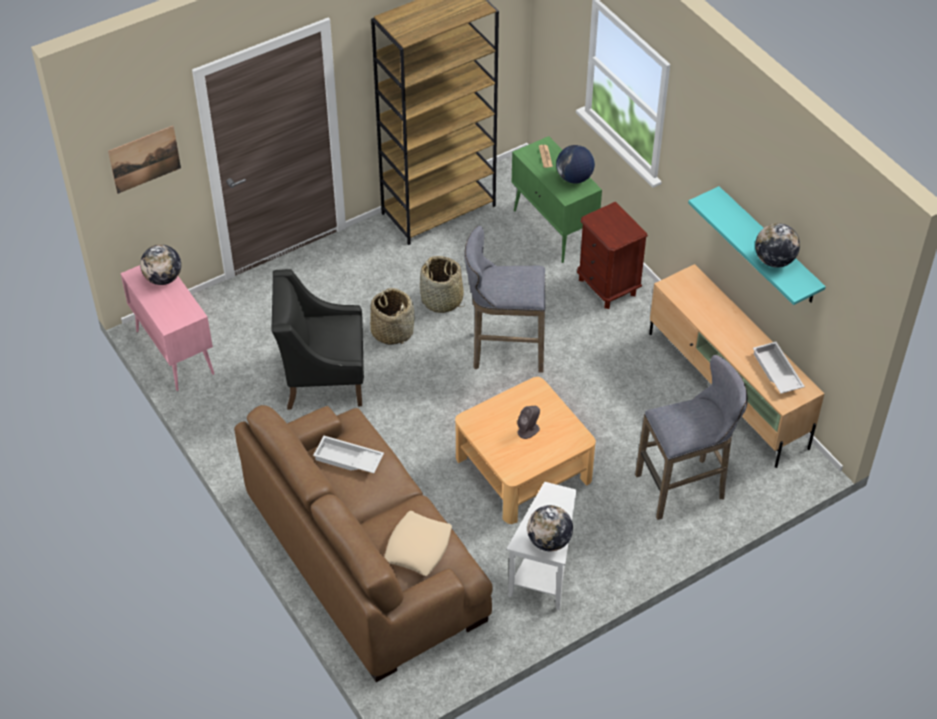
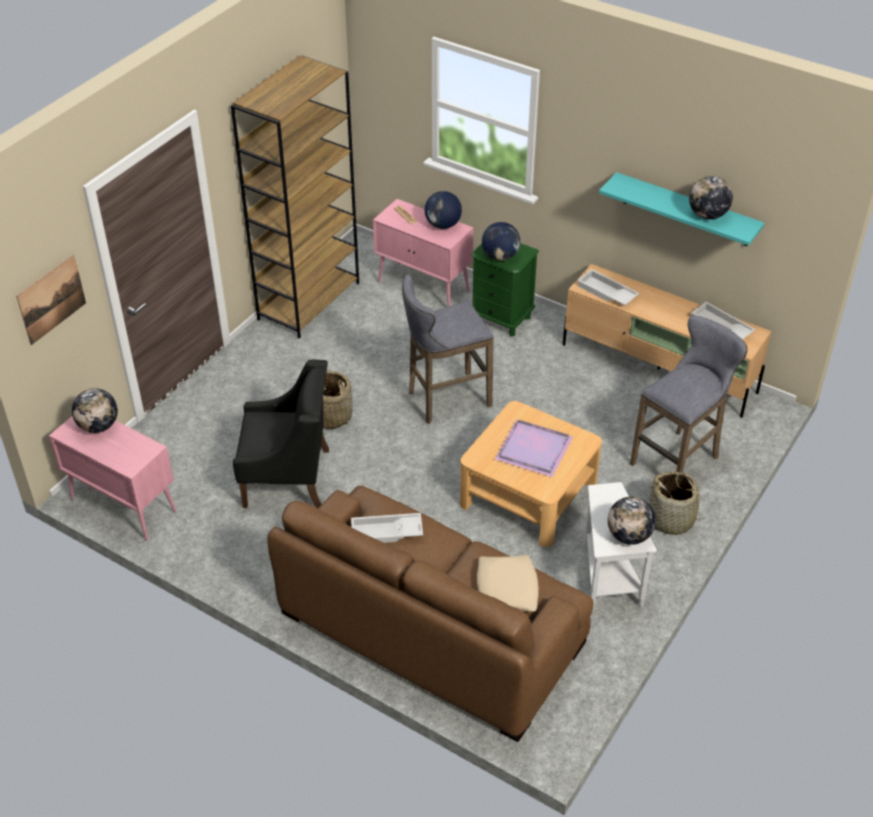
camera: 25 degrees left, 5 degrees down
black armchair [271,269,364,410] -> black armchair turned 150 degrees counterclockwise [233,360,329,508]
basket [420,256,465,313] -> basket moved to [649,471,710,535]
green cabinet [512,136,602,263] -> pink cabinet [373,199,474,307]
grey speaker [517,406,540,439] -> purple tray [495,419,573,477]
brown nightstand [577,202,648,309] -> green nightstand [471,243,539,337]
none -> globe [482,222,520,261]
none -> white tray [577,269,639,306]

